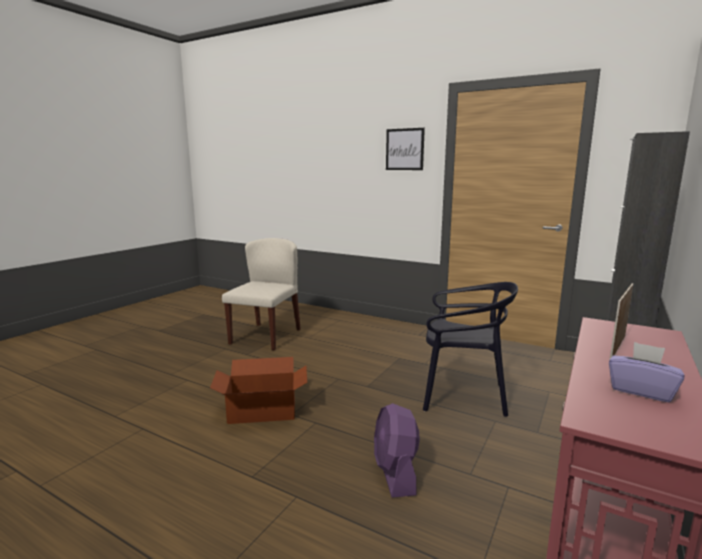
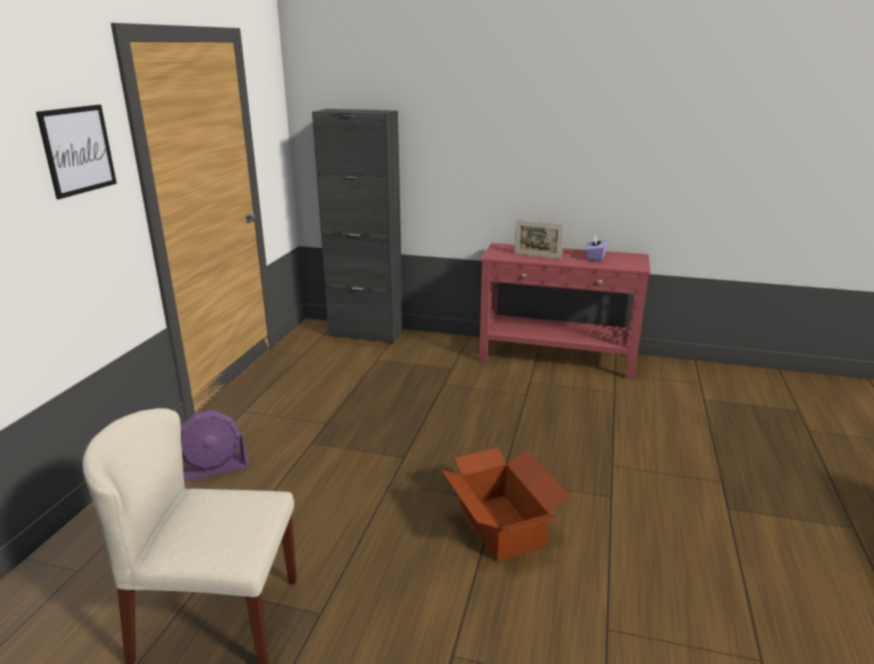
camera: 105 degrees left, 10 degrees up
purple fan [374,403,420,498] -> purple fan moved to [181,410,249,482]
black chair [423,282,518,417] -> none

